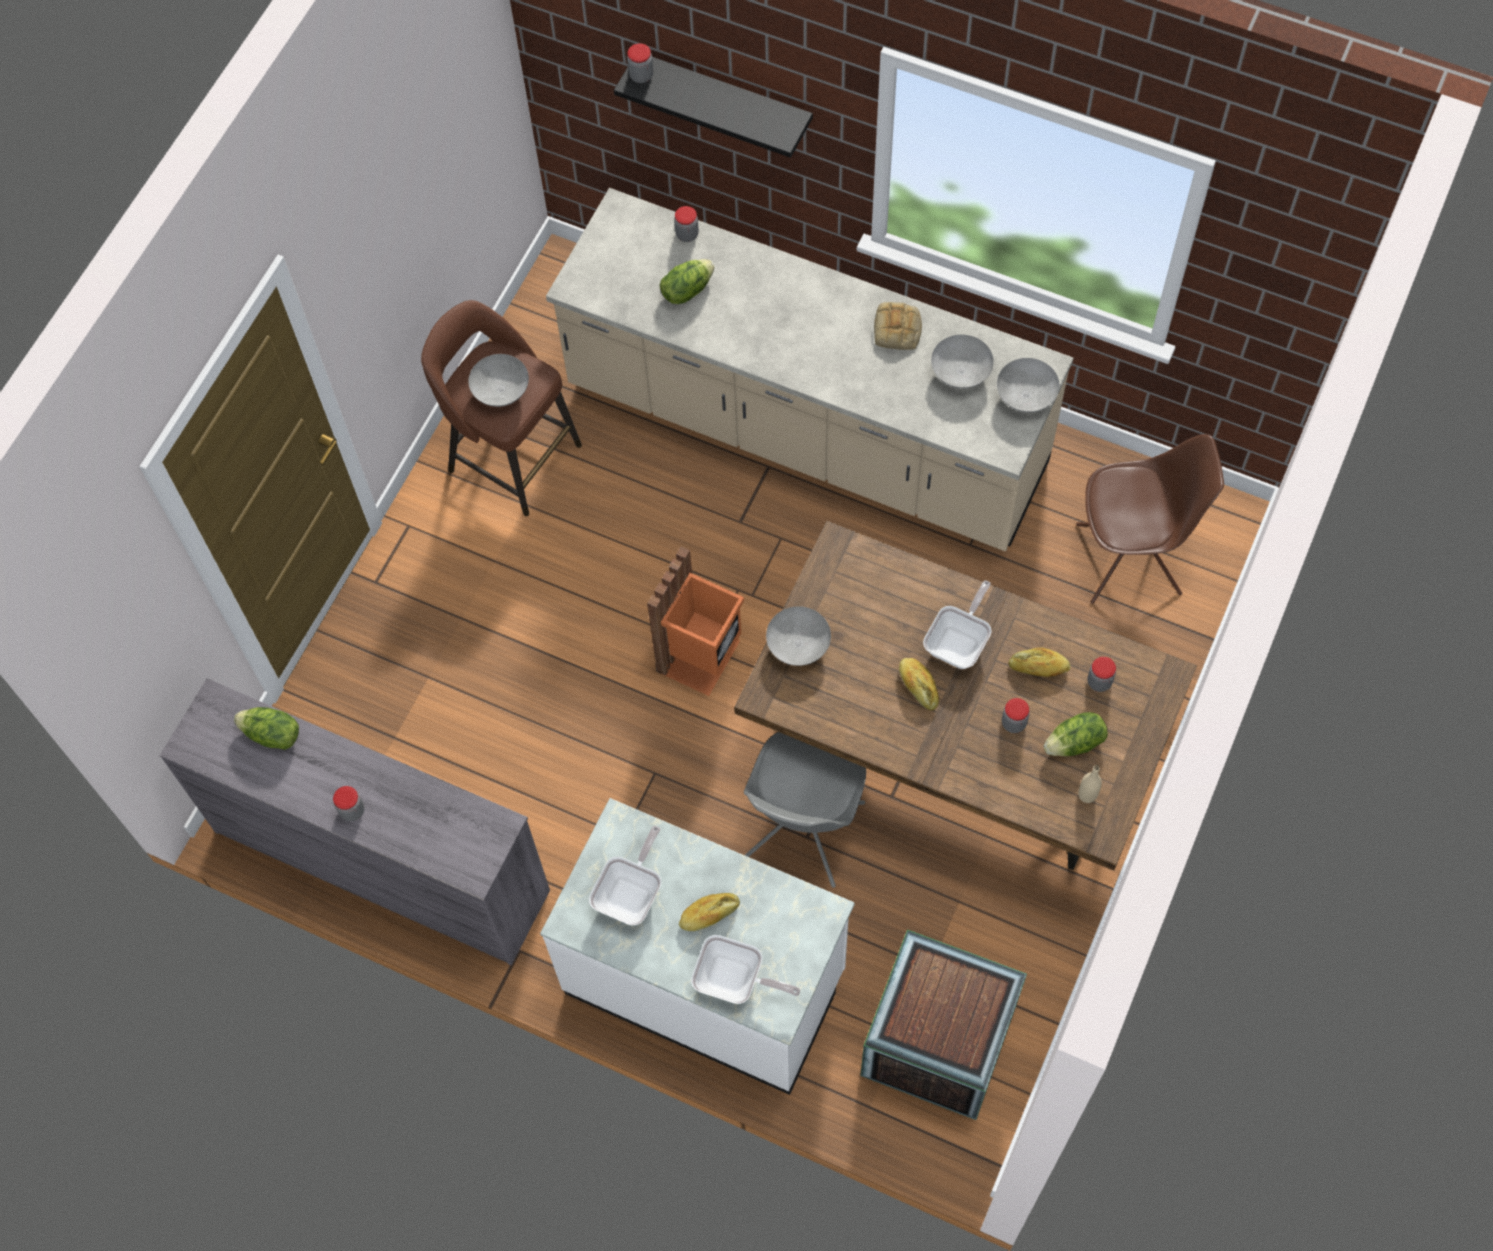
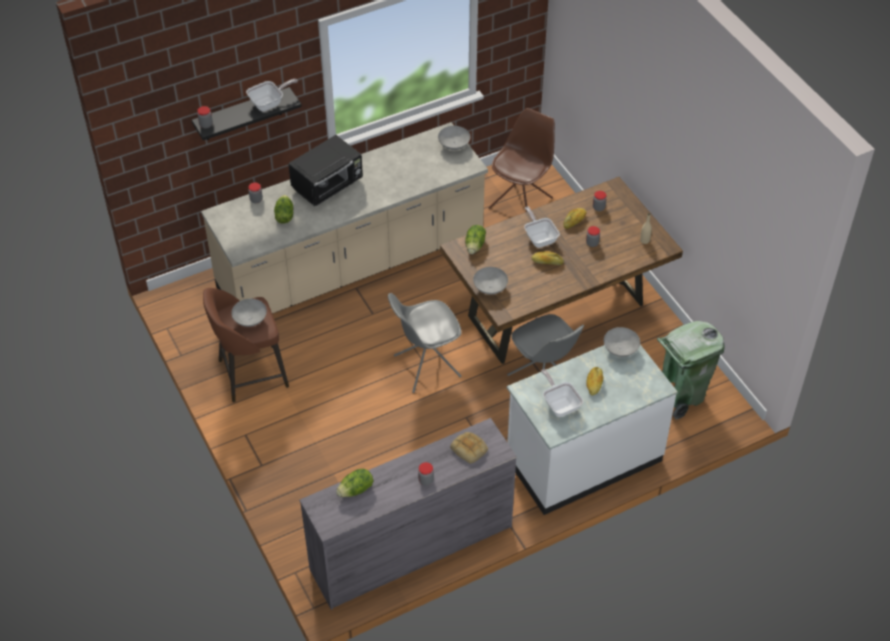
camera: 55 degrees left, 15 degrees down
orange trash can [647,546,744,696] -> grey chair [388,293,462,393]
frying pan [691,935,800,1004] -> frying pan moved to [246,79,298,111]
crate [861,930,1027,1120] -> green trash can [657,321,725,420]
bread [874,302,922,350] -> bread moved to [450,432,488,464]
grey bowl [931,335,994,389] -> grey bowl moved to [604,327,640,357]
lettuce [1044,712,1108,756] -> lettuce moved to [465,225,486,254]
none -> black microwave [288,135,363,206]

